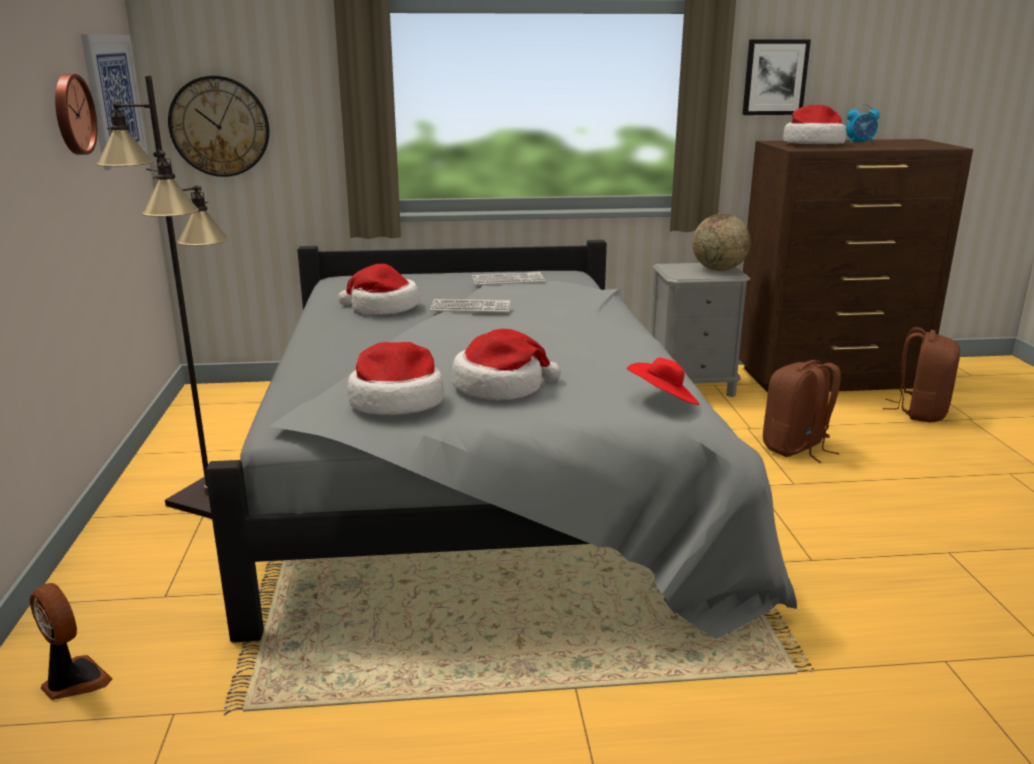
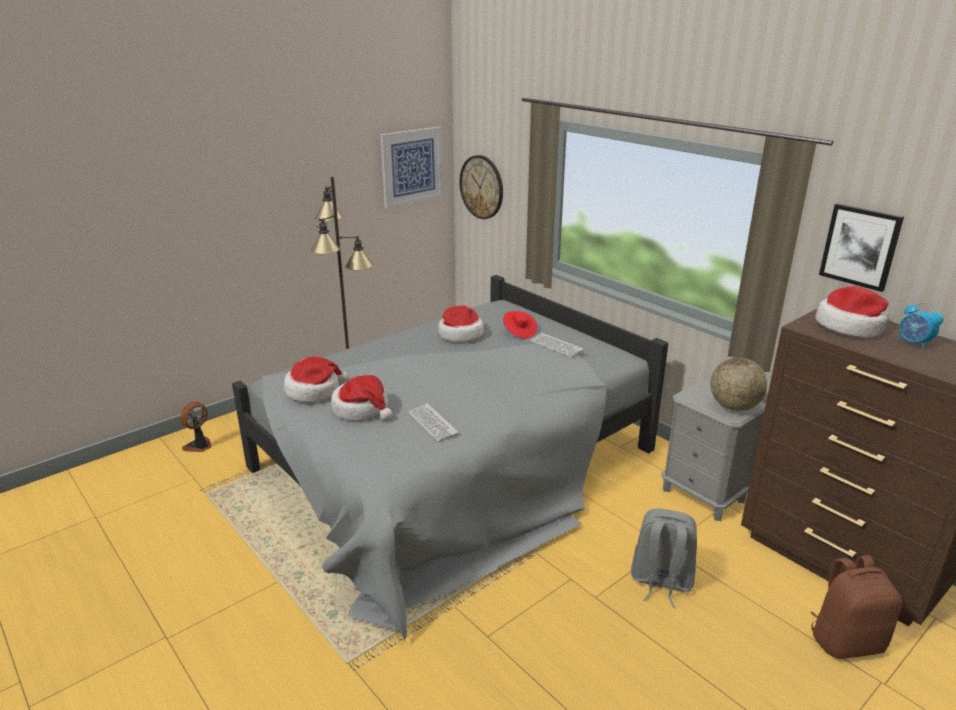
camera: 55 degrees right, 5 degrees up
fan [30,583,113,700] -> fan turned 150 degrees counterclockwise [180,401,212,452]
wall clock [55,74,97,155] -> none
keyboard [430,299,511,312] -> keyboard moved to [408,404,459,442]
red hat [627,358,699,405] -> red hat moved to [503,311,537,339]
brown backpack [763,360,841,463] -> grey backpack [631,508,697,608]

